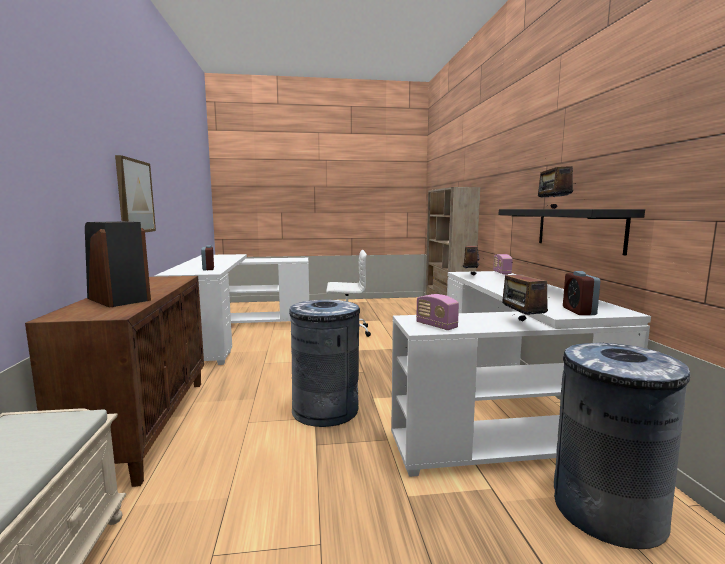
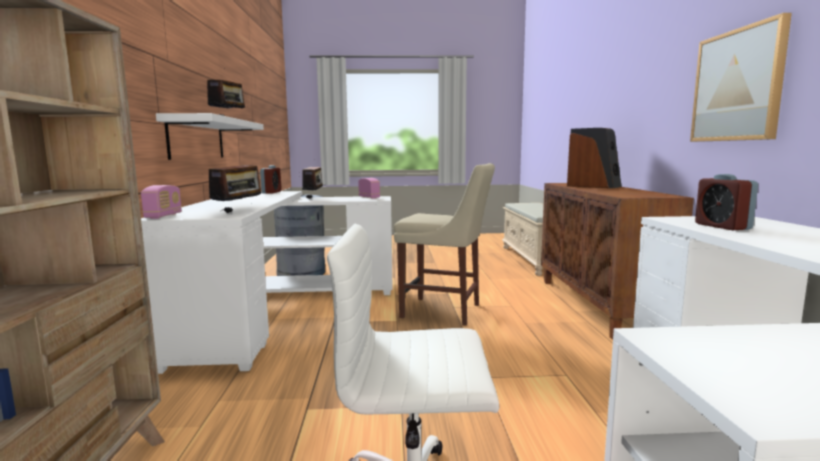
camera: 175 degrees left, 0 degrees up
grey trash can [289,300,360,427] -> beige chair [394,163,495,326]
black shelf [499,209,645,256] -> white shelf [156,113,264,160]

